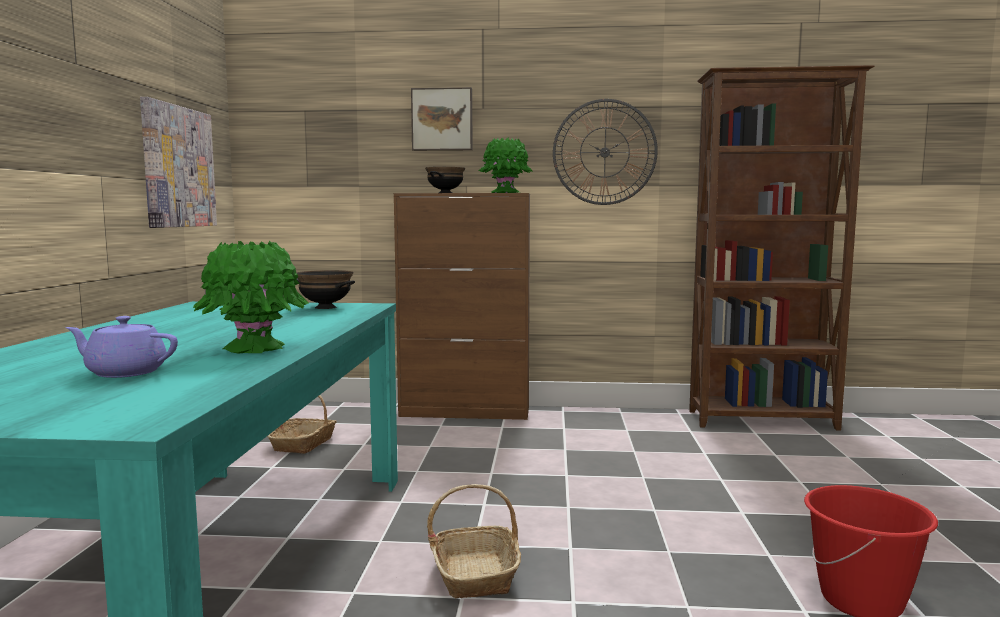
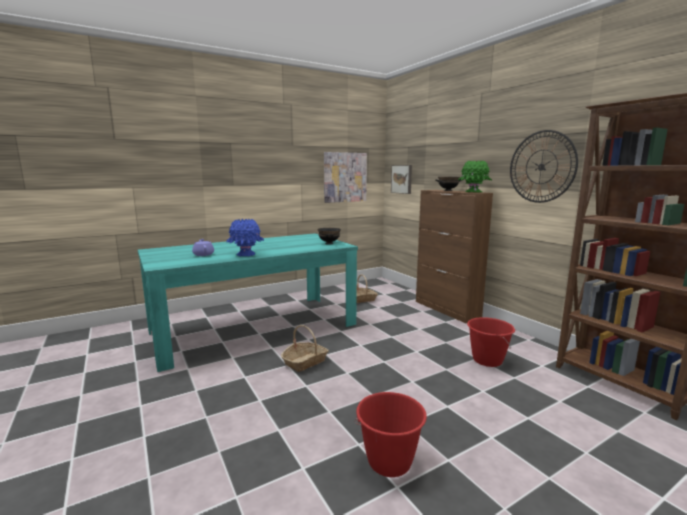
camera: 55 degrees right, 5 degrees up
green vase [193,241,309,354] -> blue vase [226,218,264,257]
picture [411,87,473,151] -> picture moved to [391,165,412,194]
none -> red bucket [467,317,515,367]

